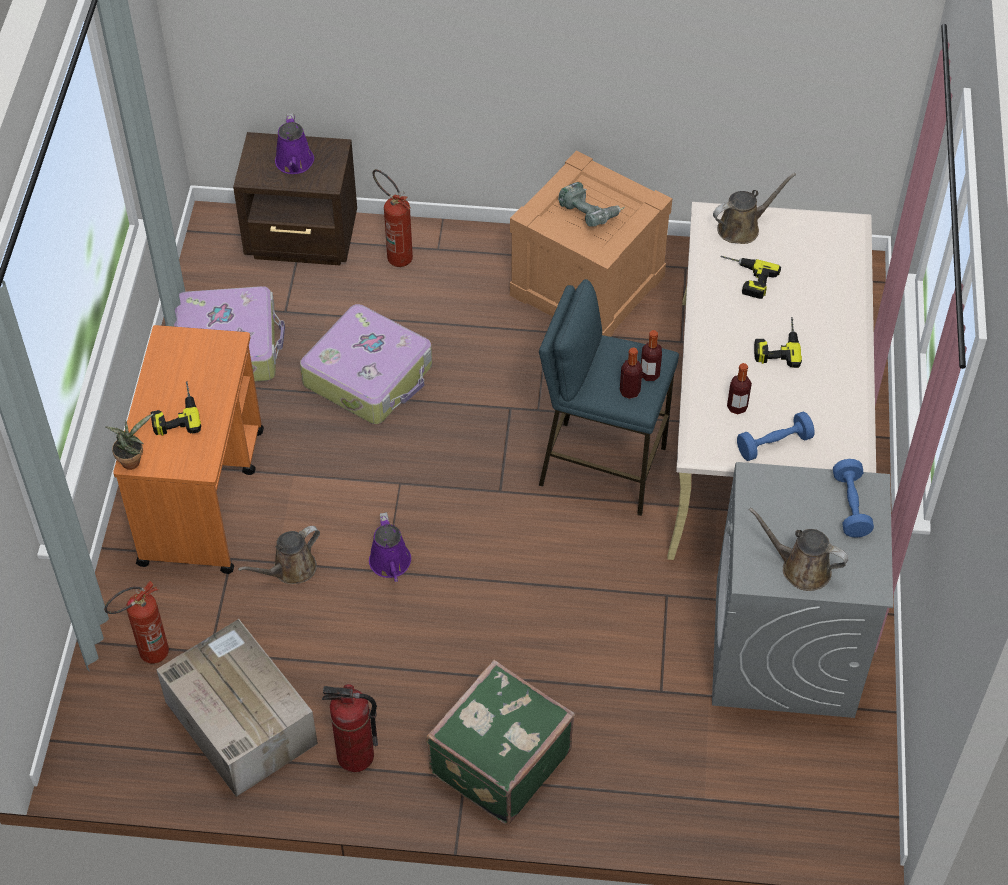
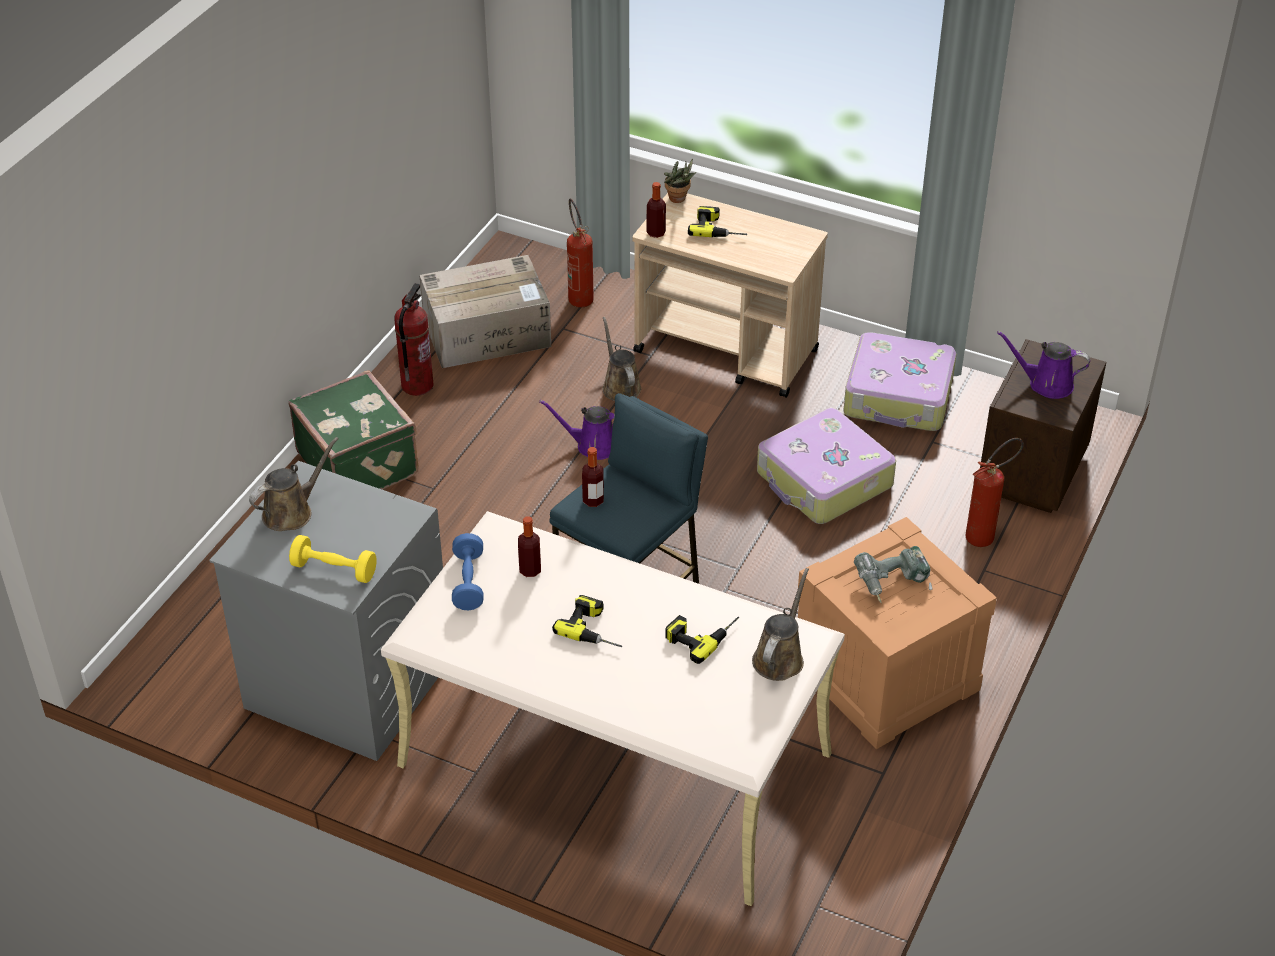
camera: 110 degrees right, 10 degrees down
orange cart [113,325,264,574] -> beige cart [632,193,828,398]
bottle [641,330,662,381] -> bottle moved to [647,182,666,238]
brown watering can [713,173,796,244] -> brown watering can turned 150 degrees counterclockwise [752,568,809,681]
blue dumbbell [833,459,874,538] -> yellow dumbbell [289,535,377,583]

